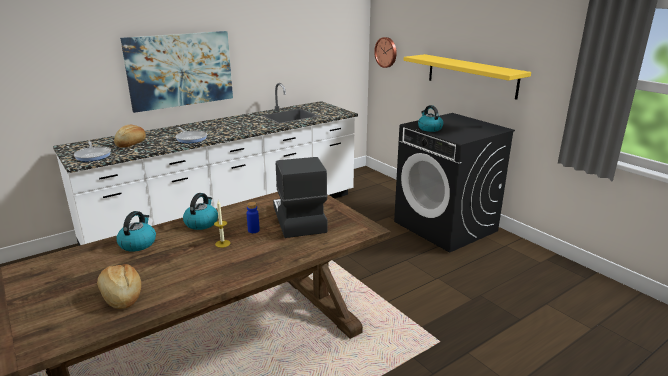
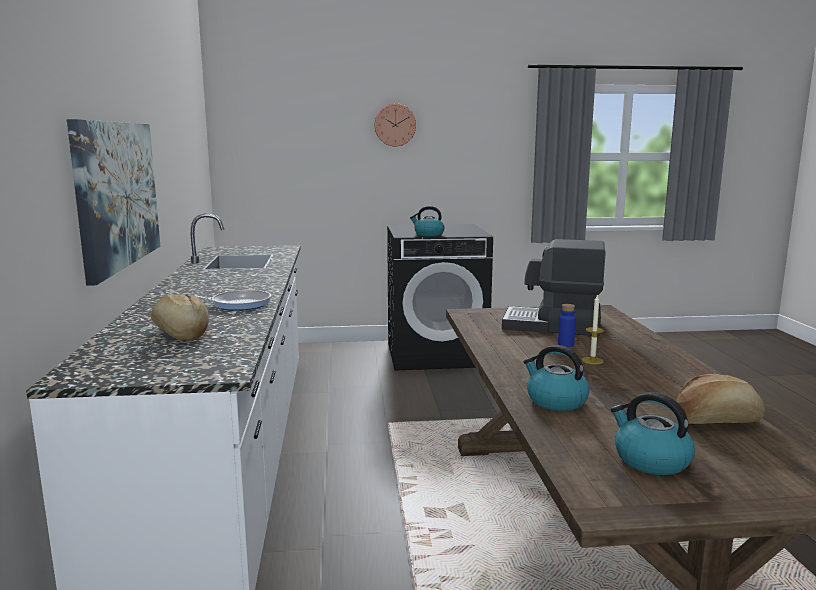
camera: 60 degrees left, 10 degrees down
frying pan [74,141,111,161] -> none
kettle [183,193,218,230] -> kettle moved to [611,392,695,475]
wall clock [374,37,397,68] -> wall clock moved to [374,104,416,146]
yellow shelf [403,54,531,100] -> none

